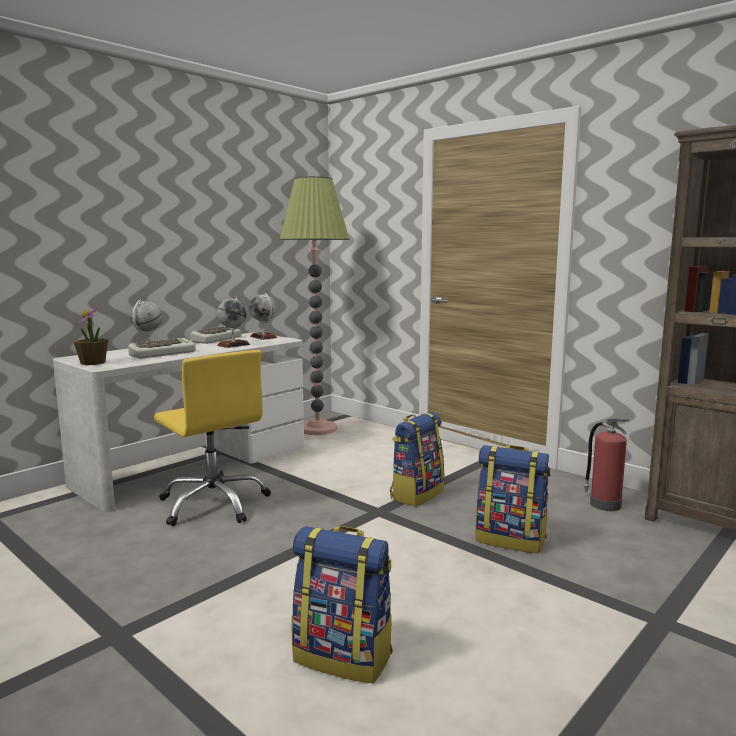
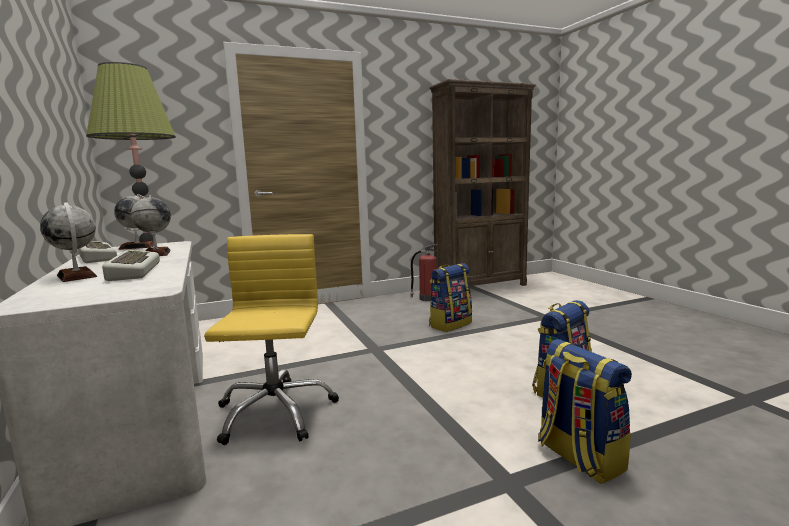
camera: 65 degrees left, 0 degrees up
potted plant [74,307,108,365] -> none
yellow office chair [154,350,271,526] -> yellow office chair turned 75 degrees counterclockwise [204,234,339,445]
backpack [390,412,445,506] -> backpack moved to [538,339,632,484]

